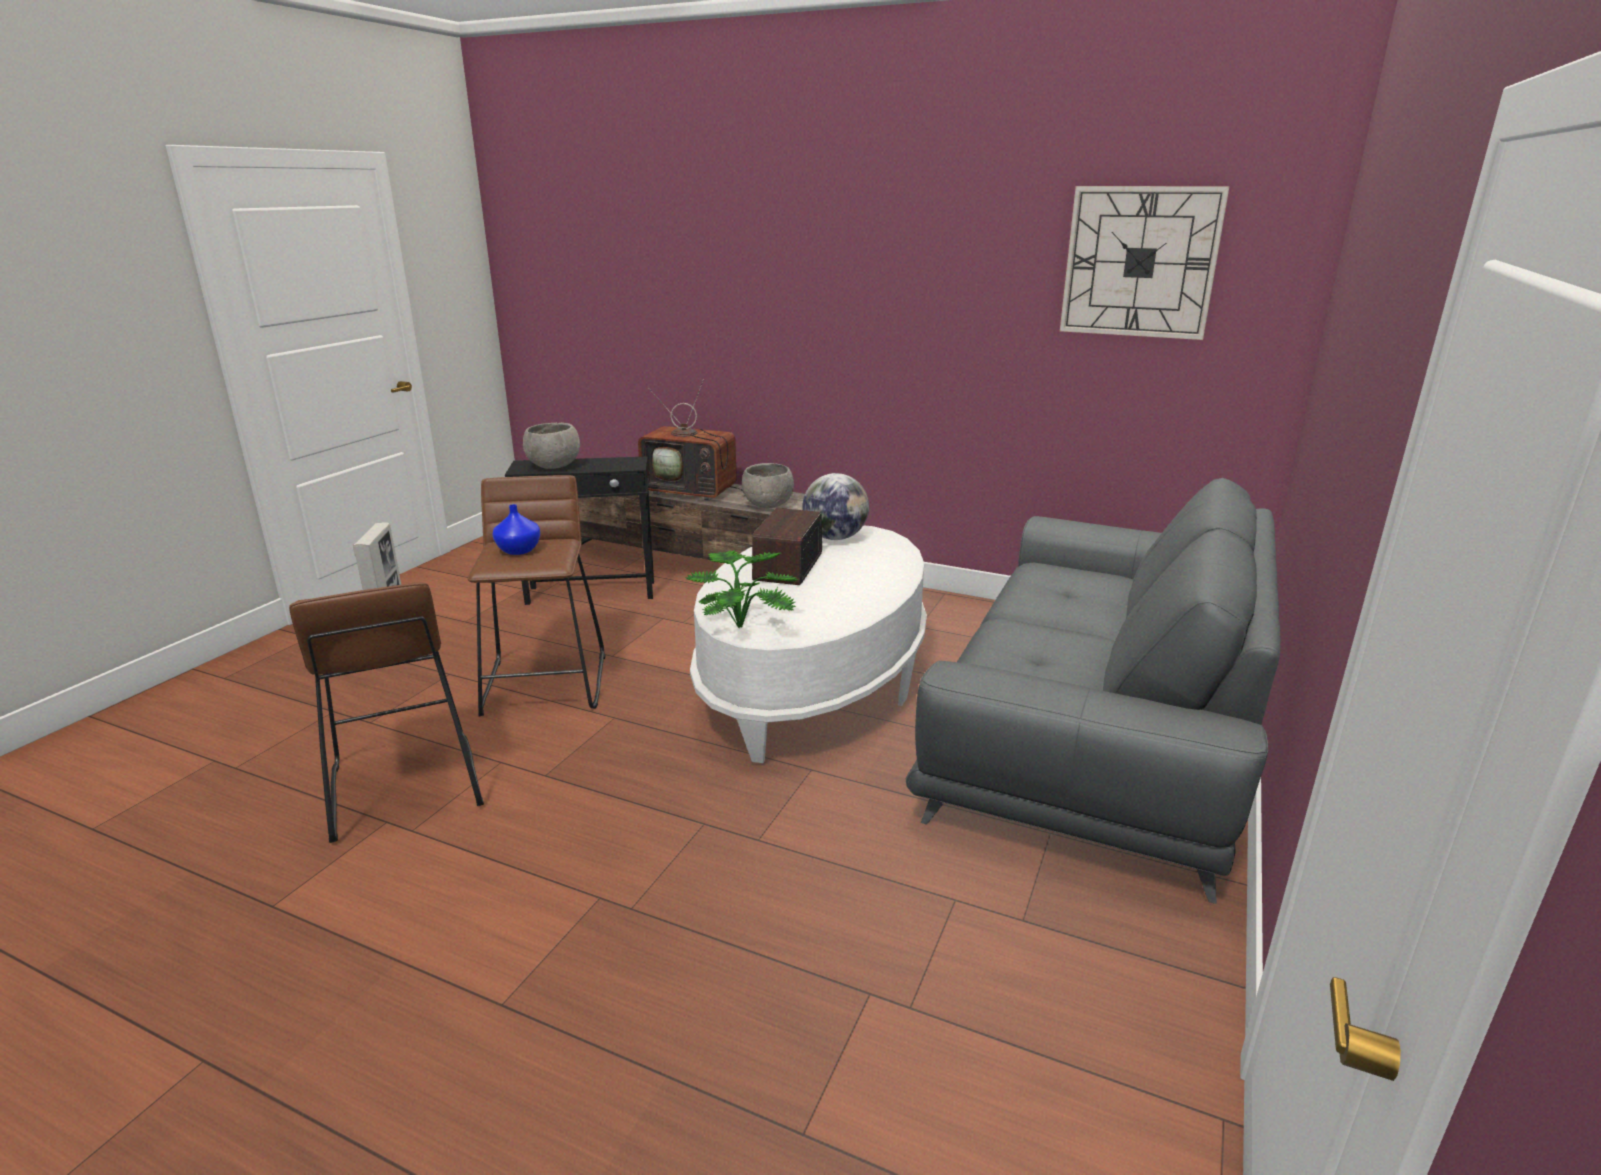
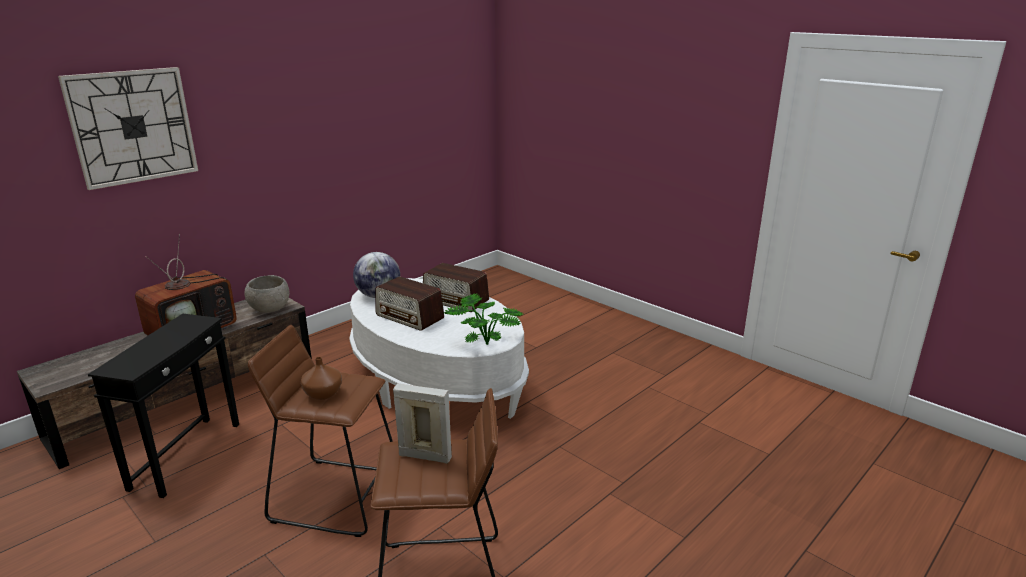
camera: 70 degrees left, 0 degrees up
blue vase [493,504,540,555] -> brown vase [301,357,342,400]
grey bowl [523,423,580,469] -> none
grey sofa [906,478,1281,904] -> none
wall clock [1060,186,1230,340] -> wall clock moved to [58,67,198,190]
none -> radio [423,263,489,312]

